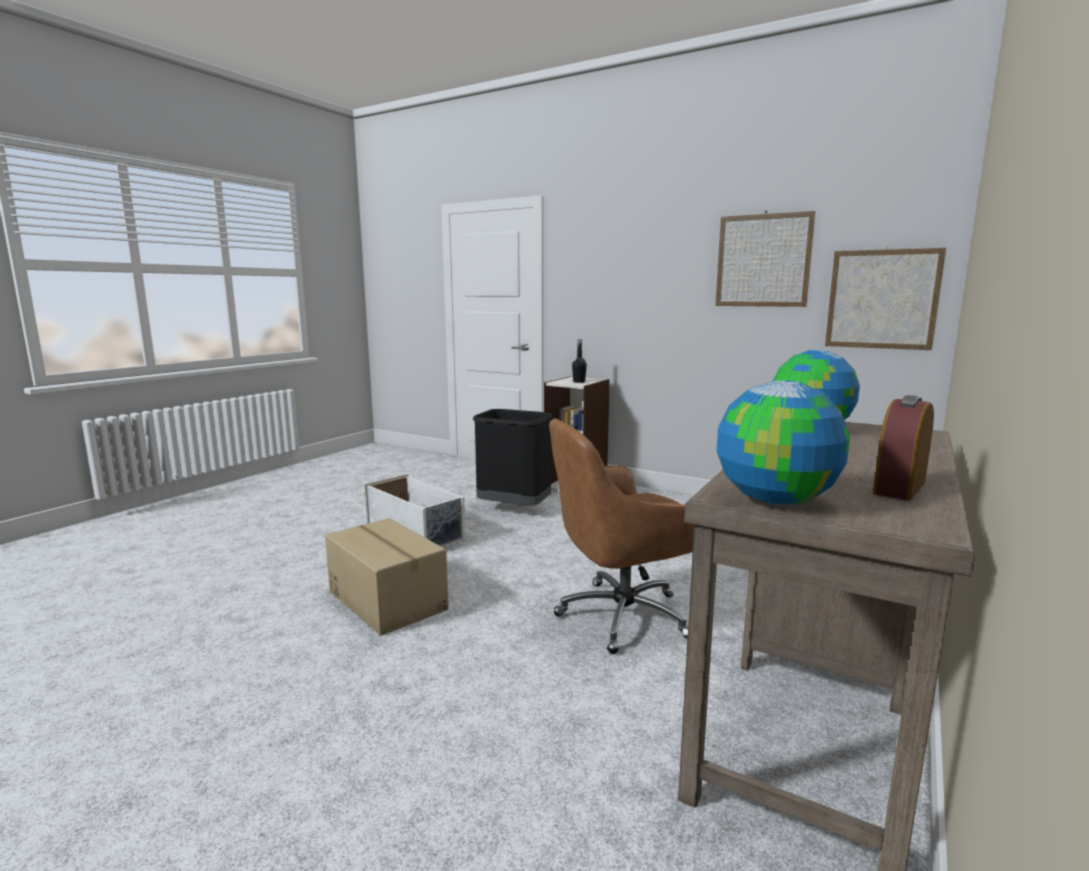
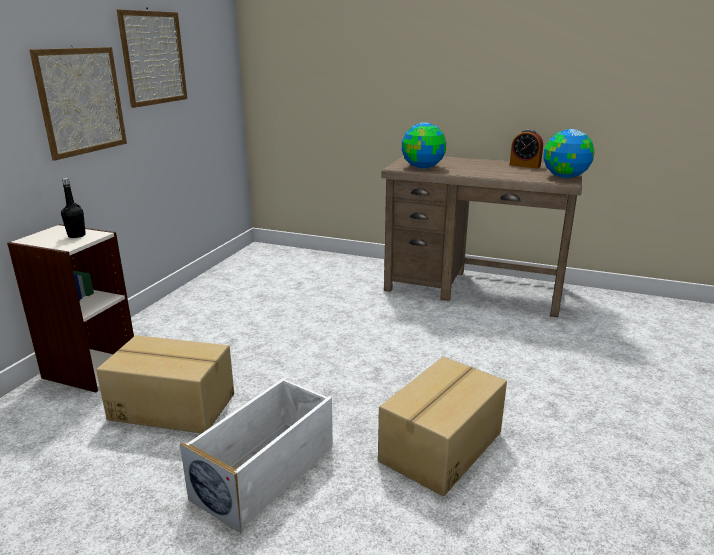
camera: 100 degrees left, 10 degrees up
black trash can [473,409,553,505] -> cardboard box [96,335,234,434]
brown office chair [549,418,694,654] -> none
picture [825,247,946,350] -> picture moved to [29,47,127,161]

